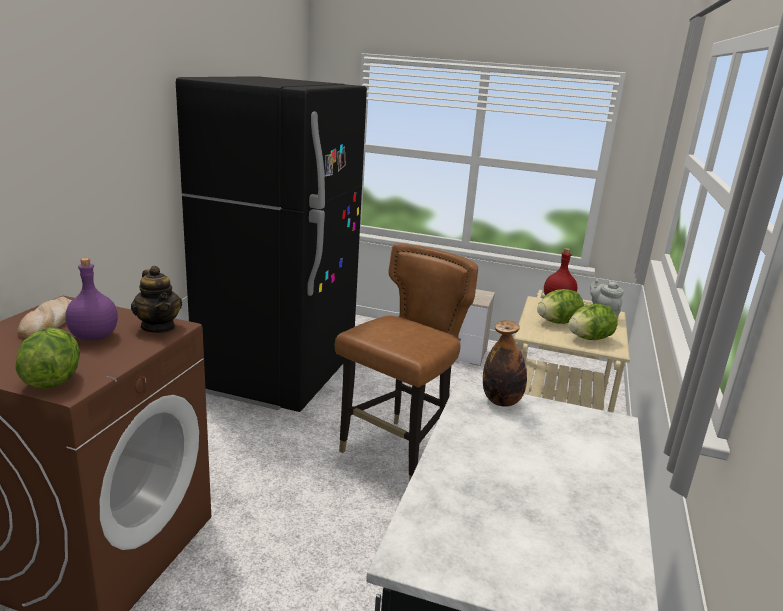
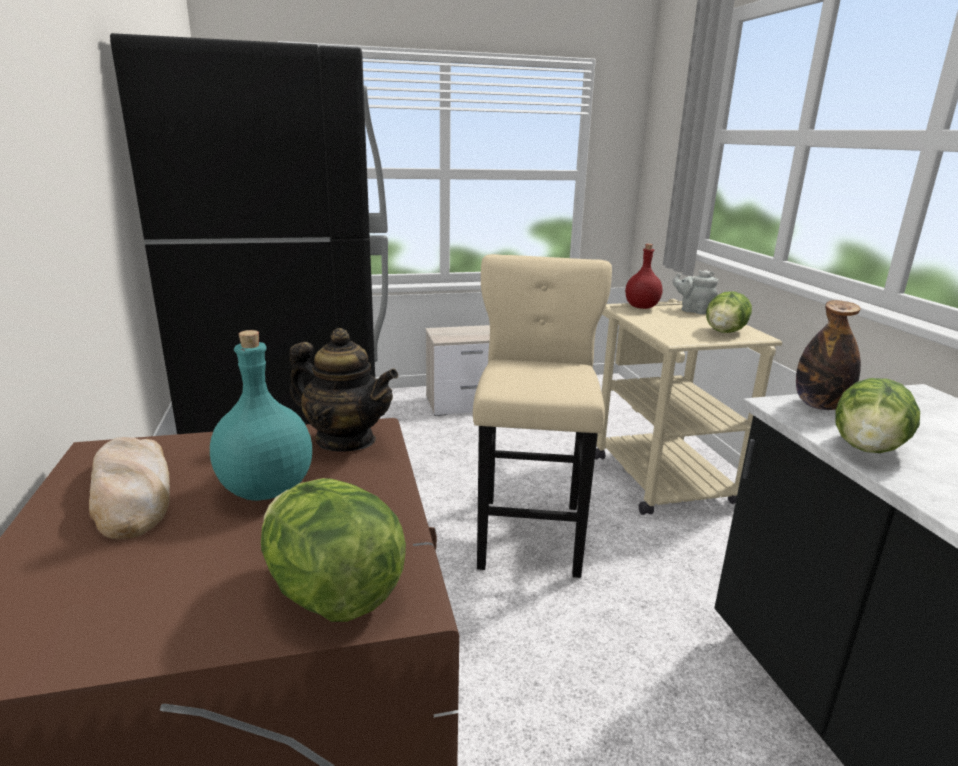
camera: 30 degrees left, 0 degrees up
purple bottle [65,258,118,341] -> turquoise bottle [210,330,312,501]
brown chair [335,244,478,482] -> beige stool [473,254,612,578]
lettuce [537,289,584,324] -> lettuce moved to [835,378,920,453]

